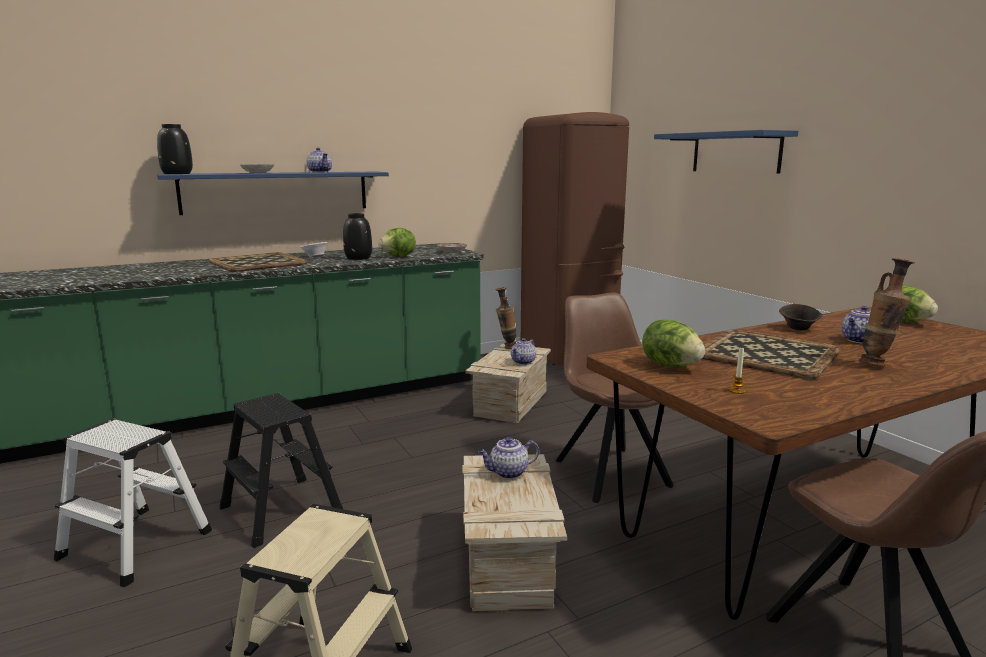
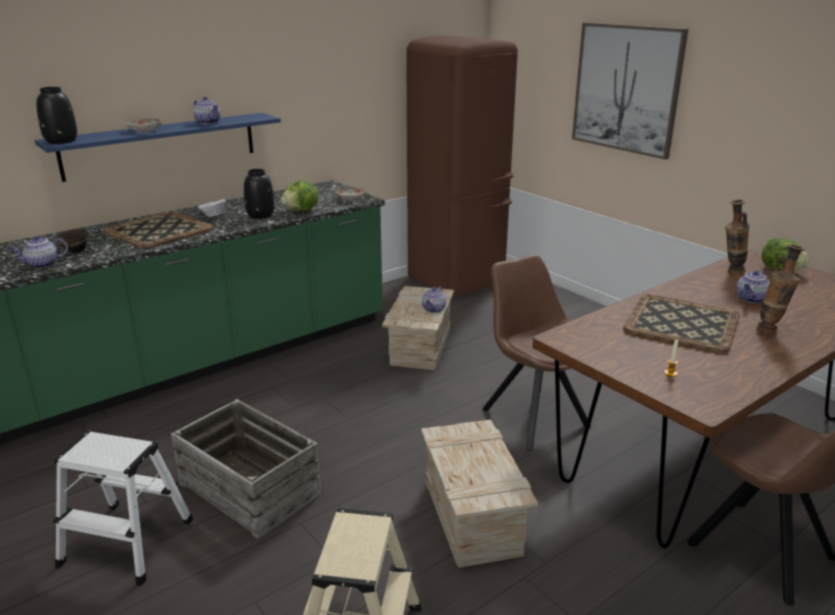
camera: 10 degrees left, 10 degrees up
black step ladder [219,393,343,548] -> crate [171,399,322,539]
teapot [478,437,539,479] -> teapot moved to [9,236,68,269]
vase [495,287,516,349] -> vase moved to [725,200,750,275]
lettuce [642,320,705,367] -> none
blue shelf [654,130,798,174] -> picture [572,22,688,159]
brown bowl [779,304,823,331] -> brown bowl moved to [56,229,90,253]

